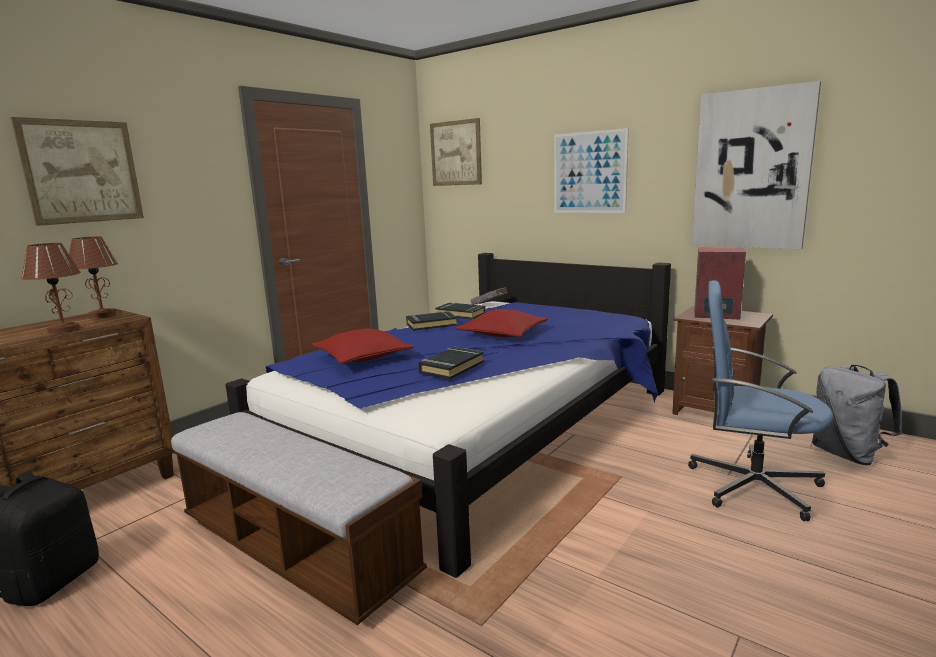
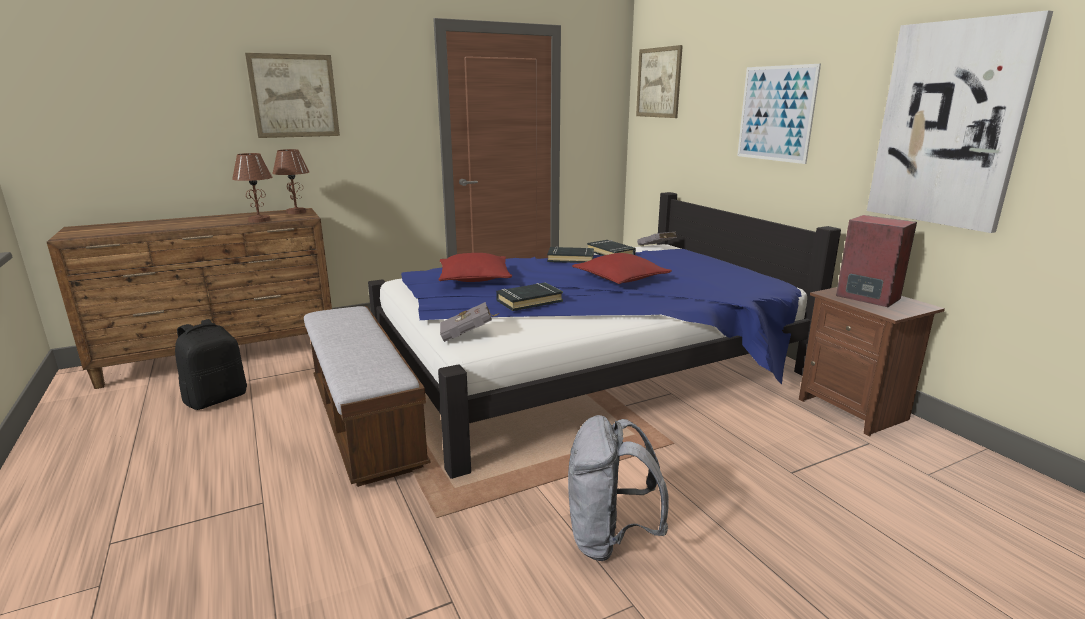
camera: 25 degrees right, 5 degrees up
blue office chair [688,280,834,521] -> none
grey backpack [812,365,902,465] -> grey backpack moved to [568,415,669,561]
none -> grey book [440,302,497,342]

